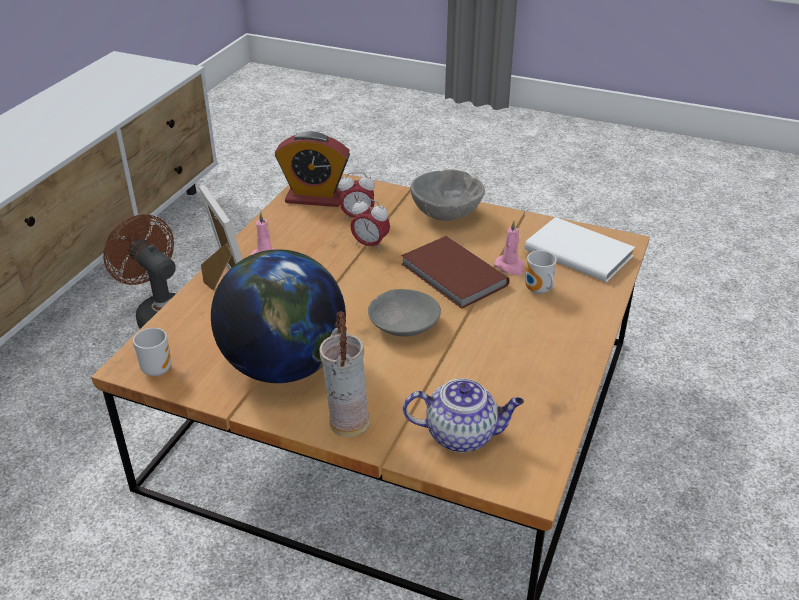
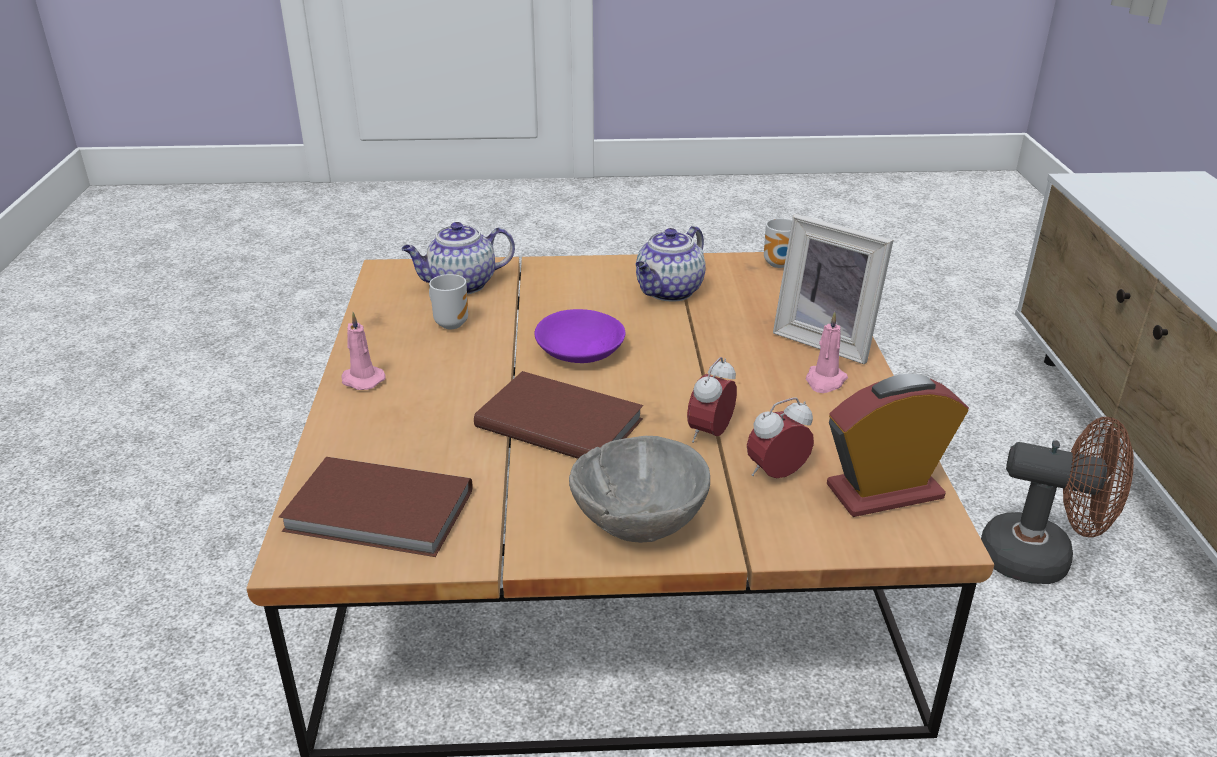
camera: 155 degrees right, 5 degrees down
globe [211,249,346,383] -> teapot [635,226,706,302]
vase [320,311,370,437] -> none
alarm clock [350,198,390,251] -> alarm clock turned 60 degrees counterclockwise [687,357,737,443]
grey bowl [368,289,441,336] -> purple bowl [535,309,626,363]
pink candle [494,220,524,275] -> pink candle moved to [341,312,385,390]
white book [524,217,635,282] -> brown book [279,457,473,557]
mug [525,250,557,294] -> mug moved to [429,274,468,329]

